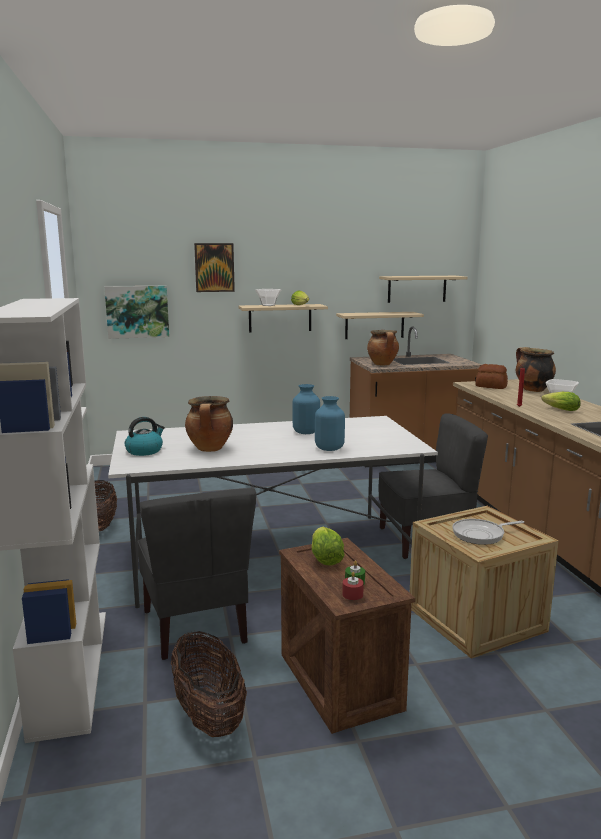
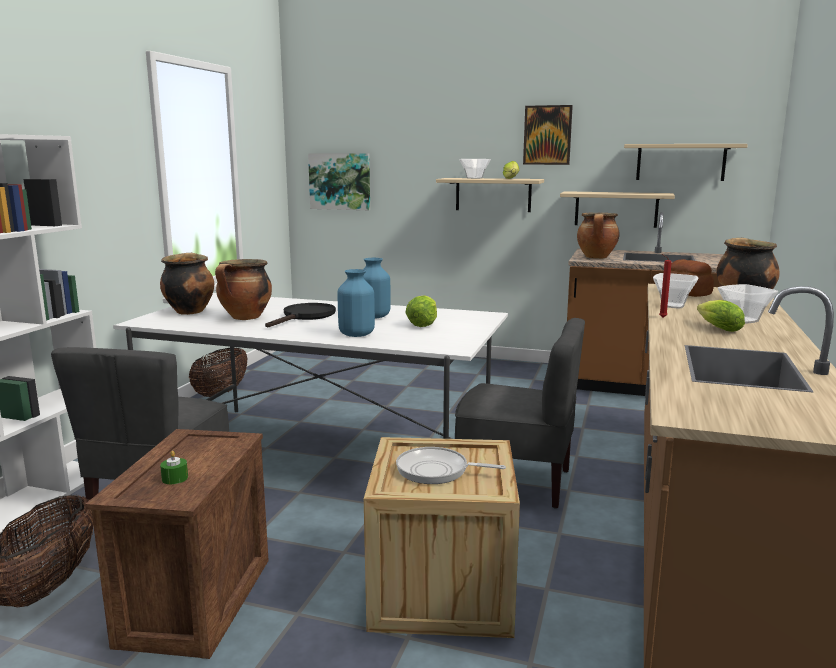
camera: 30 degrees right, 0 degrees up
kettle [125,417,165,456] -> cooking pot [160,253,214,315]
picture [194,243,235,292] -> picture moved to [523,105,573,165]
lettuce [312,527,345,565] -> lettuce moved to [405,295,437,327]
red candle [342,572,364,600] -> none
none -> black frying pan [265,303,336,327]
none -> bowl [653,273,698,309]

